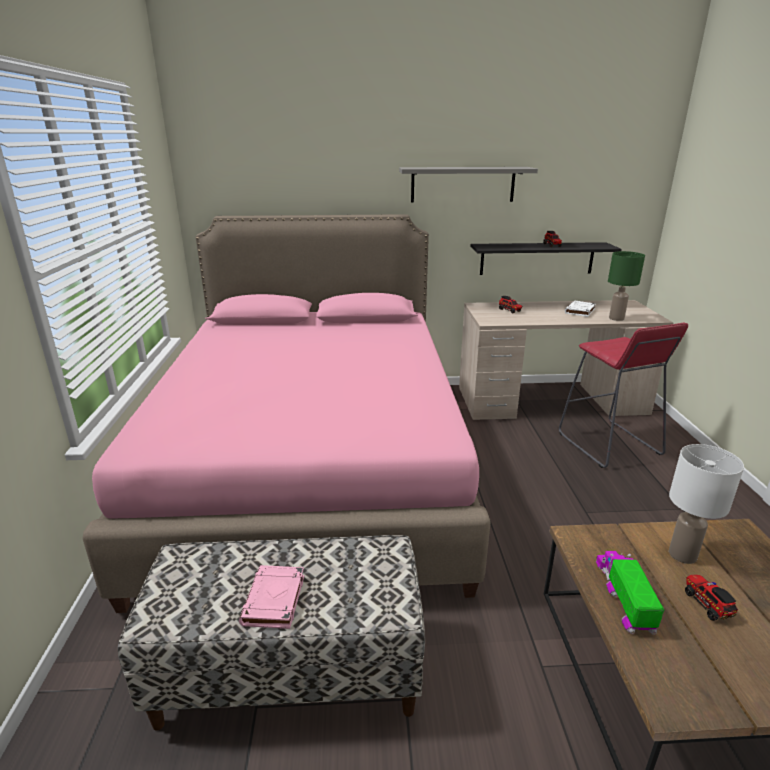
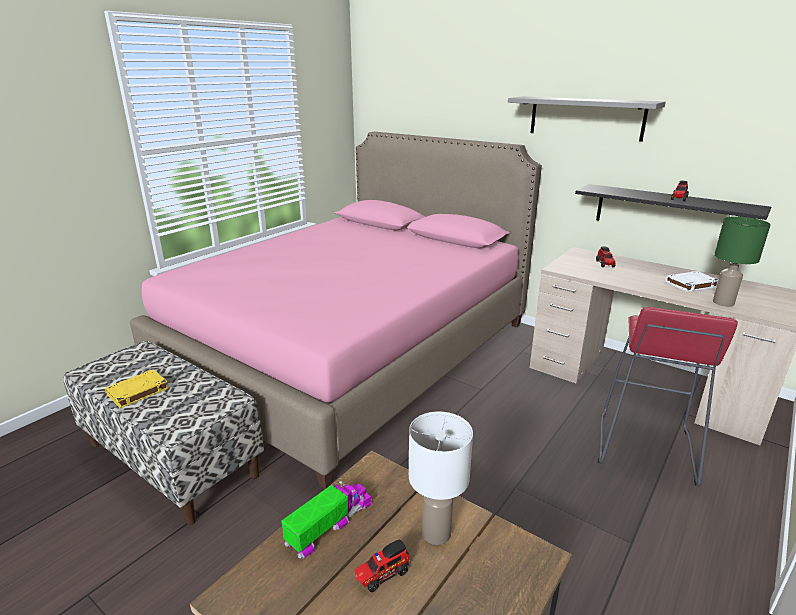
camera: 40 degrees right, 0 degrees up
pink book [239,565,304,629] -> yellow book [105,369,169,408]
toy truck [685,575,738,621] -> toy truck turned 150 degrees counterclockwise [354,539,410,592]

